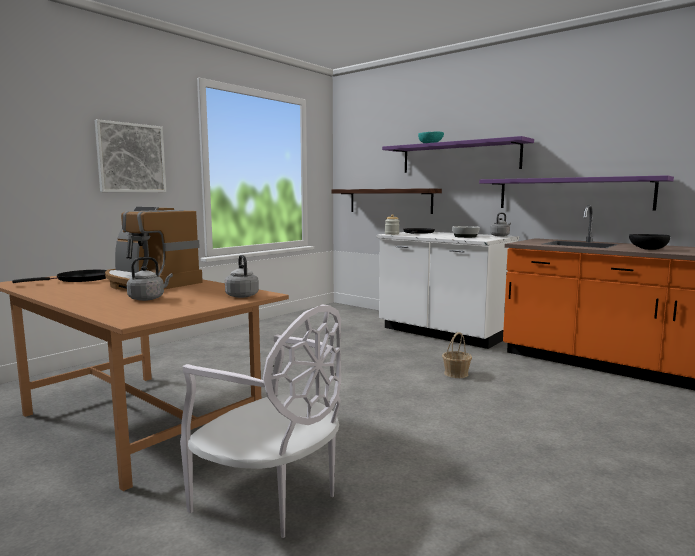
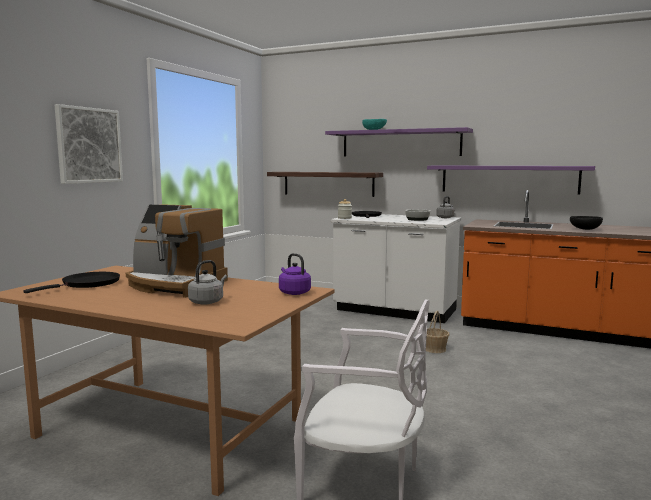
camera: 15 degrees left, 0 degrees up
grey kettle [225,255,259,298] -> purple kettle [279,253,311,295]

